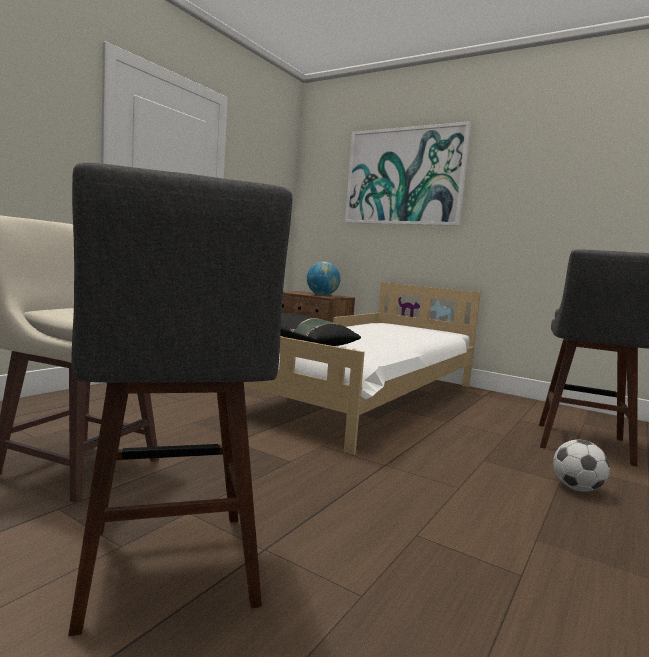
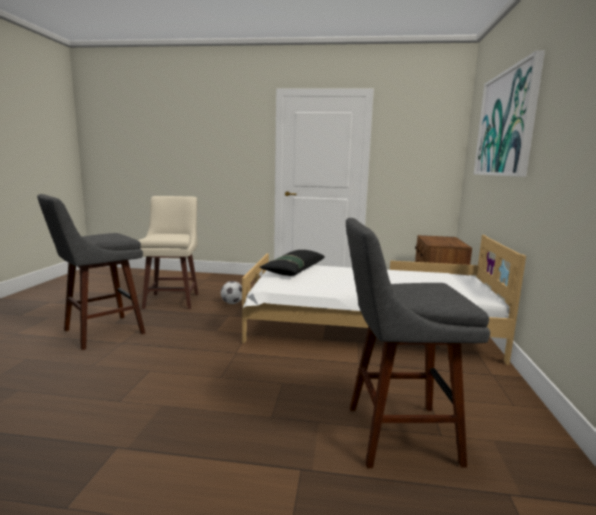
camera: 65 degrees right, 5 degrees up
globe [307,262,340,296] -> none
football [553,440,610,492] -> football moved to [221,281,242,304]

